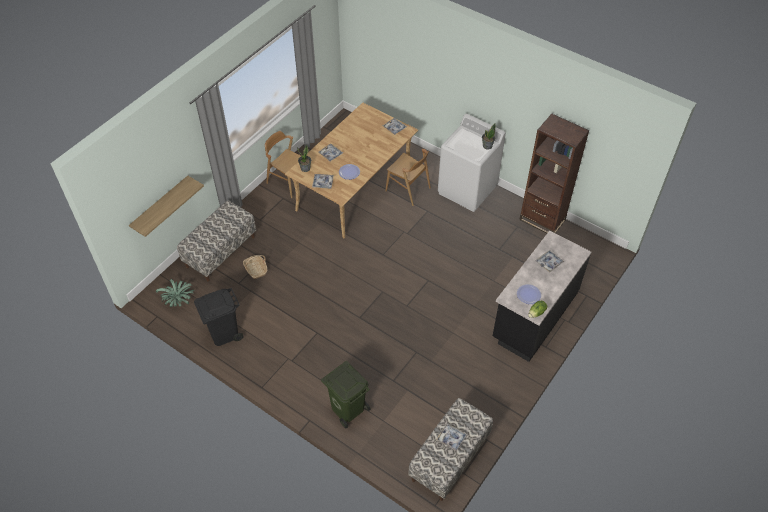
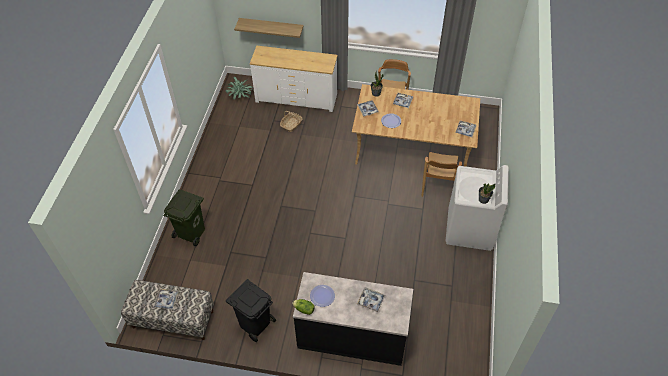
camera: 65 degrees right, 0 degrees up
bench [177,201,256,281] -> white dresser [250,46,337,112]
black trash can [194,288,244,346] -> black trash can moved to [226,279,276,342]
brown bookcase [519,114,589,233] -> none

